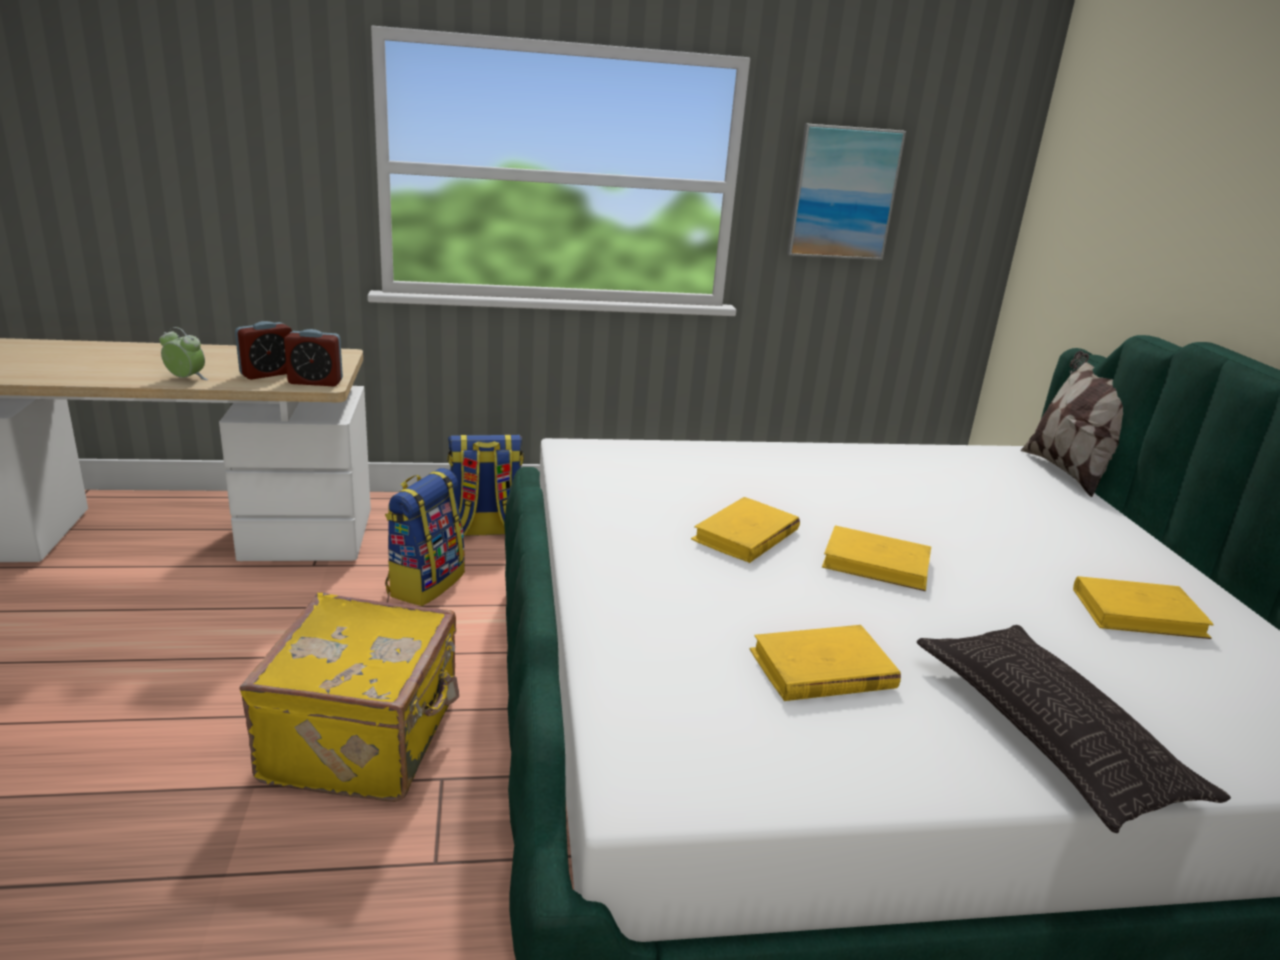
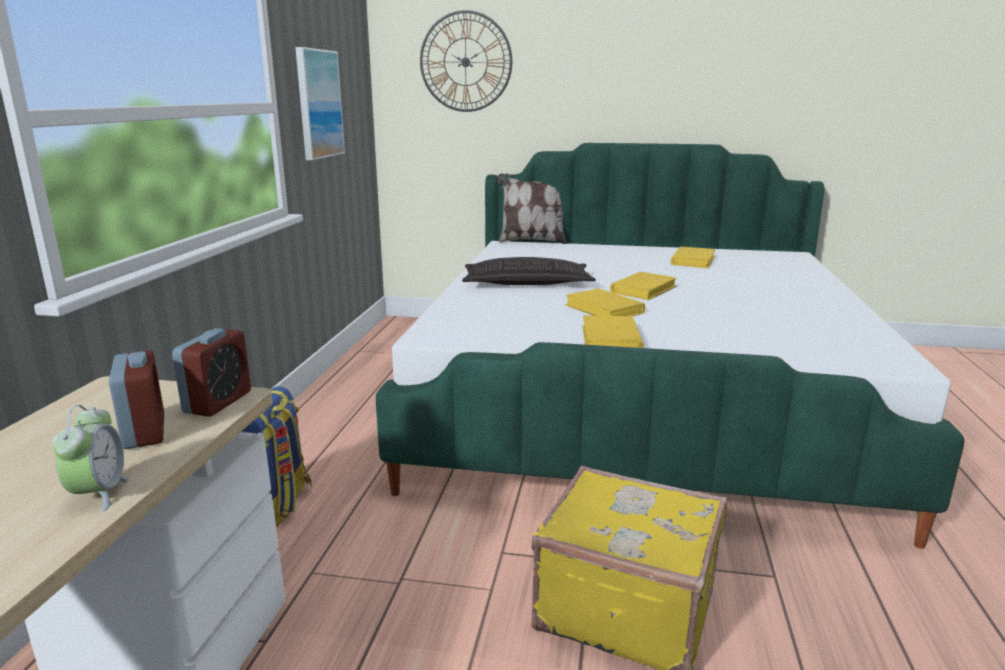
camera: 70 degrees left, 5 degrees down
alarm clock [159,327,208,380] -> alarm clock turned 135 degrees clockwise [52,405,131,512]
backpack [385,468,465,606] -> none
yellow book [750,625,901,701] -> yellow book moved to [583,315,644,348]
pillow [917,625,1231,833] -> pillow moved to [462,257,596,285]
none -> wall clock [420,10,512,112]

